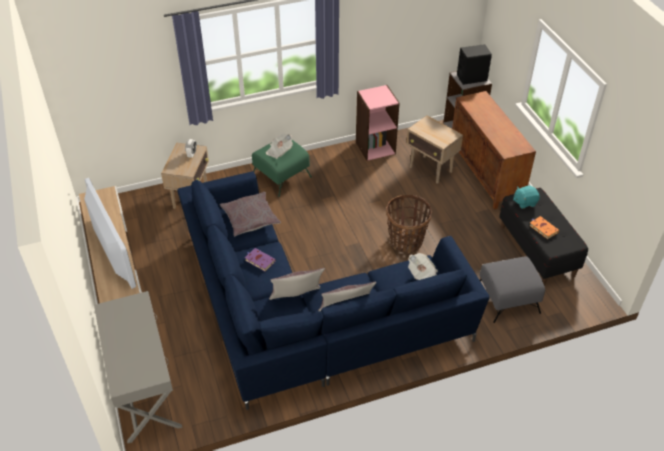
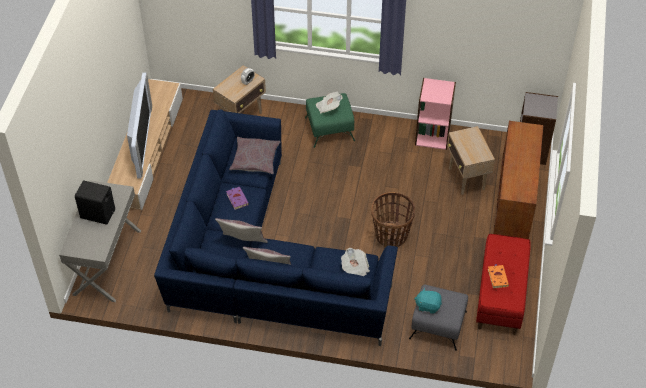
camera: 30 degrees right, 5 degrees up
black speaker [457,44,492,85] -> black speaker moved to [75,180,115,225]
black bench [499,188,588,286] -> red bench [476,234,531,335]
turquoise plush toy [513,185,540,209] -> turquoise plush toy moved to [414,288,442,314]

